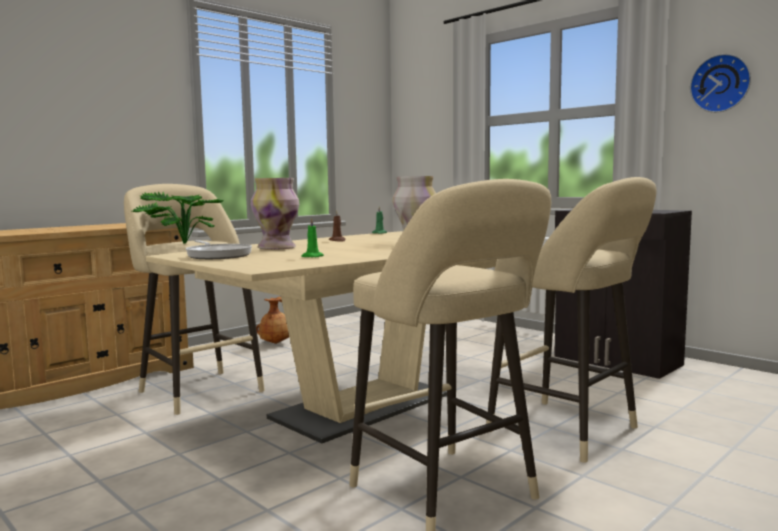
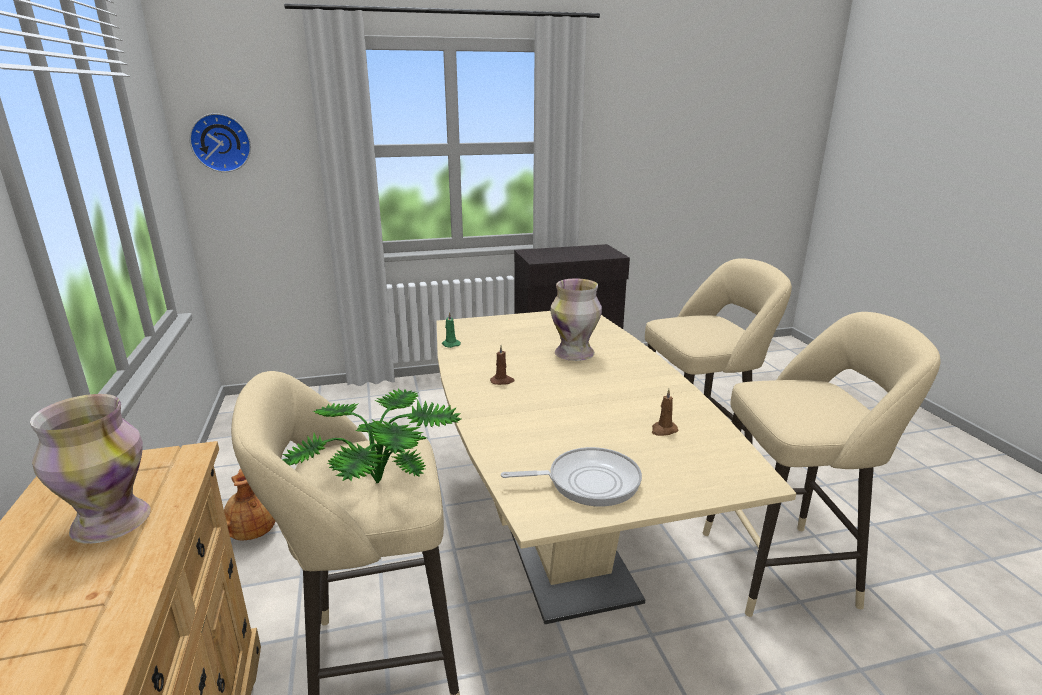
camera: 60 degrees left, 15 degrees up
vase [251,178,299,250] -> vase moved to [30,394,151,544]
green candle [301,217,324,257] -> brown candle [652,389,678,436]
wall clock [690,54,751,113] -> wall clock moved to [189,113,251,172]

